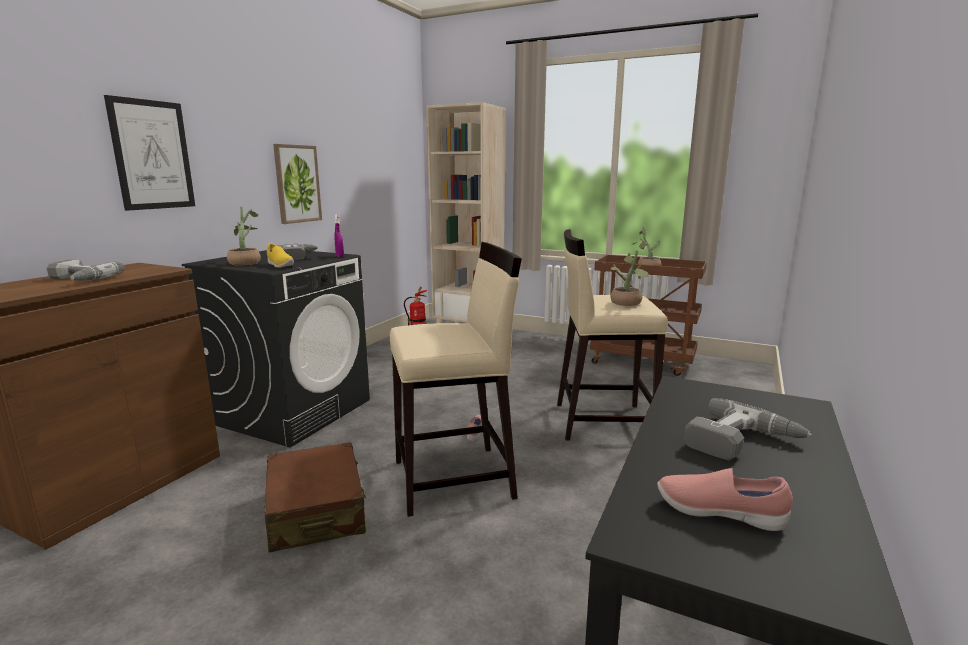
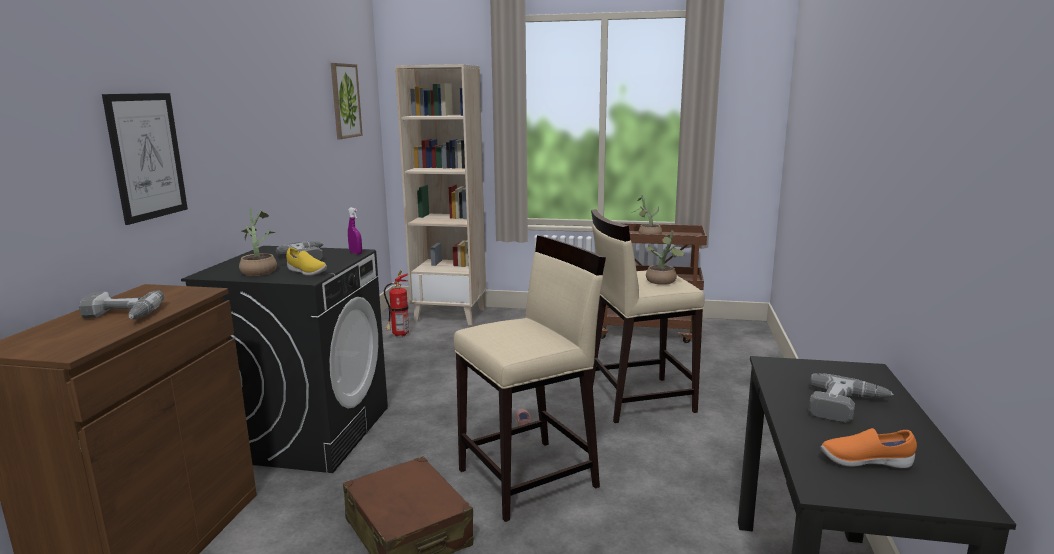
camera: 15 degrees left, 0 degrees up
picture [273,144,322,224] -> picture moved to [331,63,363,139]
pink shoe [657,468,793,531] -> orange shoe [820,428,917,468]

